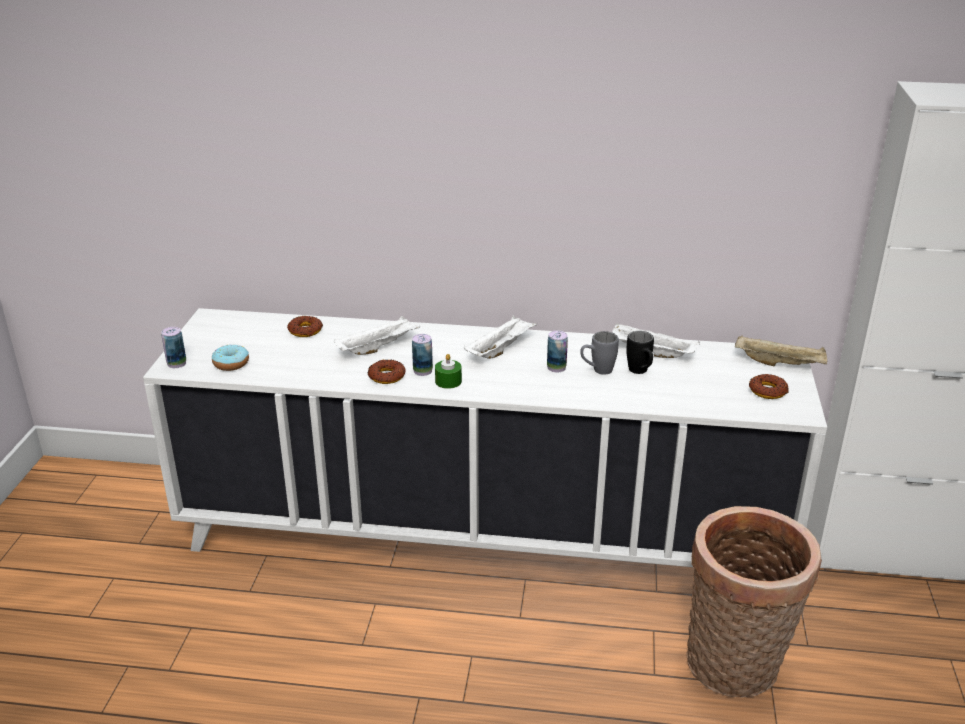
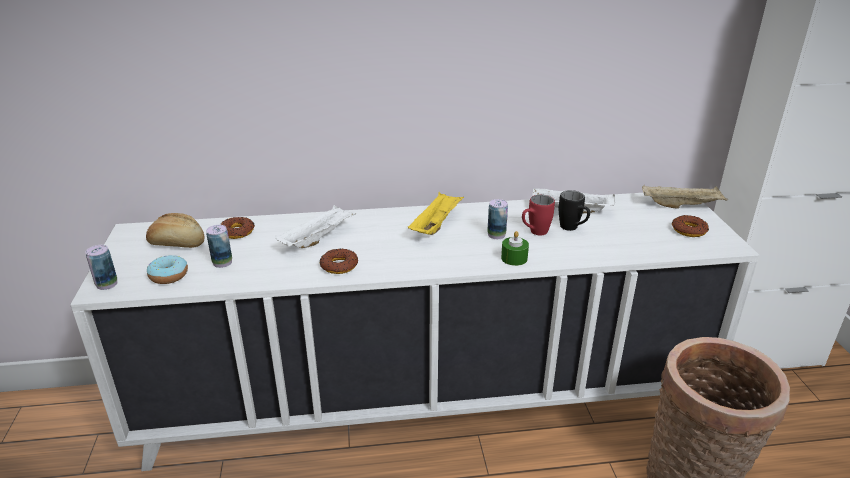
camera: 15 degrees left, 0 degrees up
can [412,334,433,376] -> can moved to [206,225,232,268]
green candle [435,354,462,389] -> green candle moved to [501,231,529,266]
white tray [464,315,537,359] -> yellow tray [408,192,464,235]
grey mug [580,331,619,375] -> red mug [522,195,555,235]
none -> bread [146,213,205,248]

